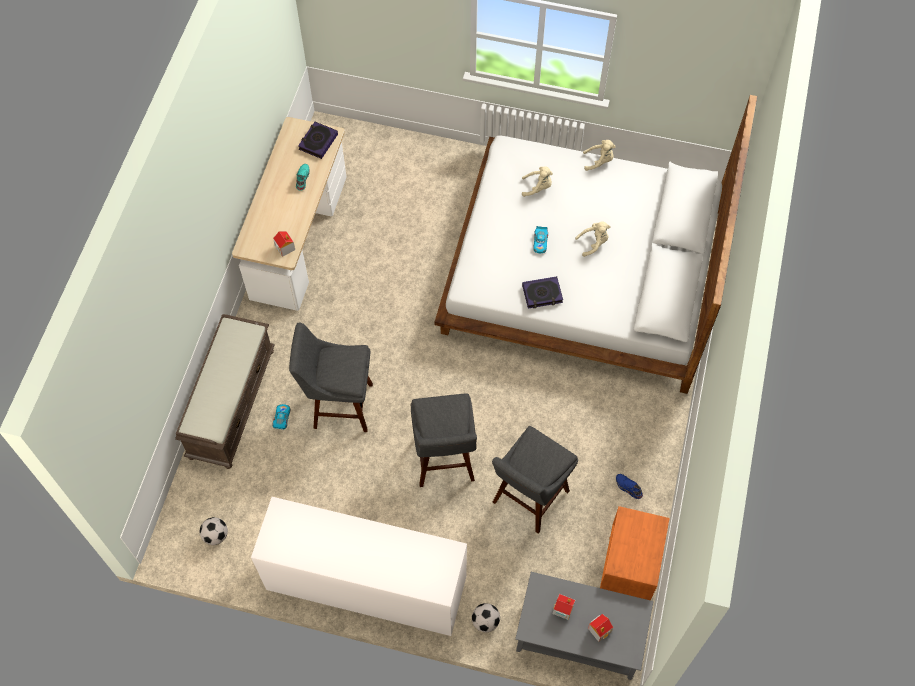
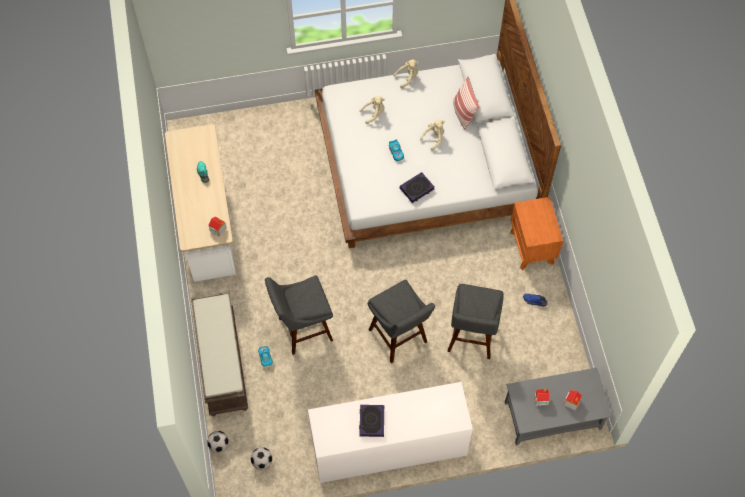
camera: 25 degrees left, 0 degrees up
book [298,122,338,159] -> book moved to [359,405,384,437]
football [472,603,500,632] -> football moved to [207,431,229,453]
orange nightstand [600,506,670,600] -> orange nightstand moved to [510,197,563,270]
none -> pillow [453,76,480,130]

